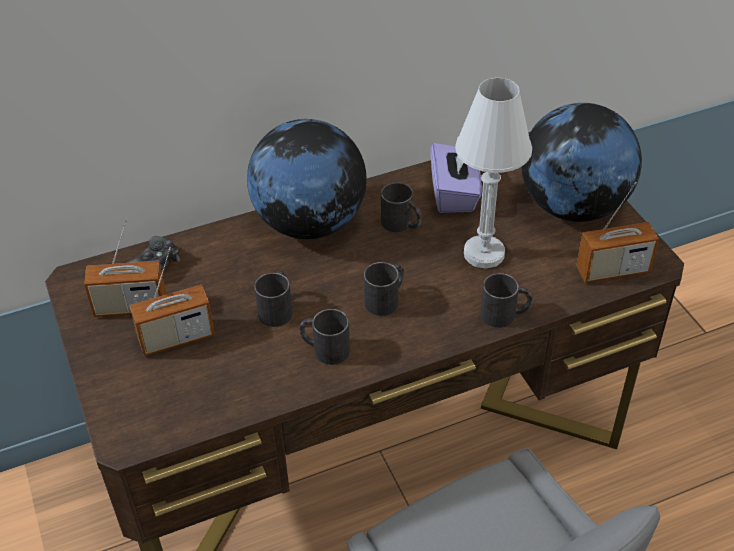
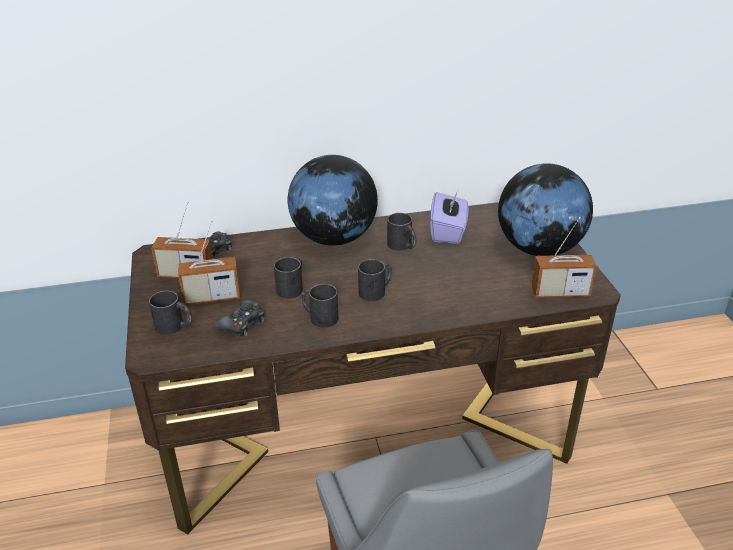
camera: 10 degrees right, 10 degrees down
white table lamp [455,78,532,269] -> none
black mug [480,273,533,328] -> black mug moved to [149,291,192,335]
none -> black game controller [215,300,265,336]

